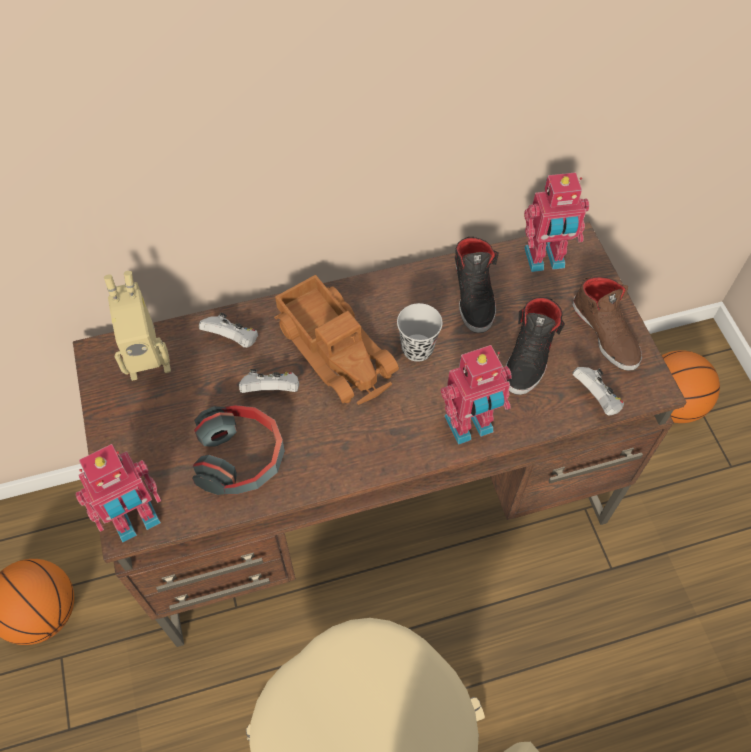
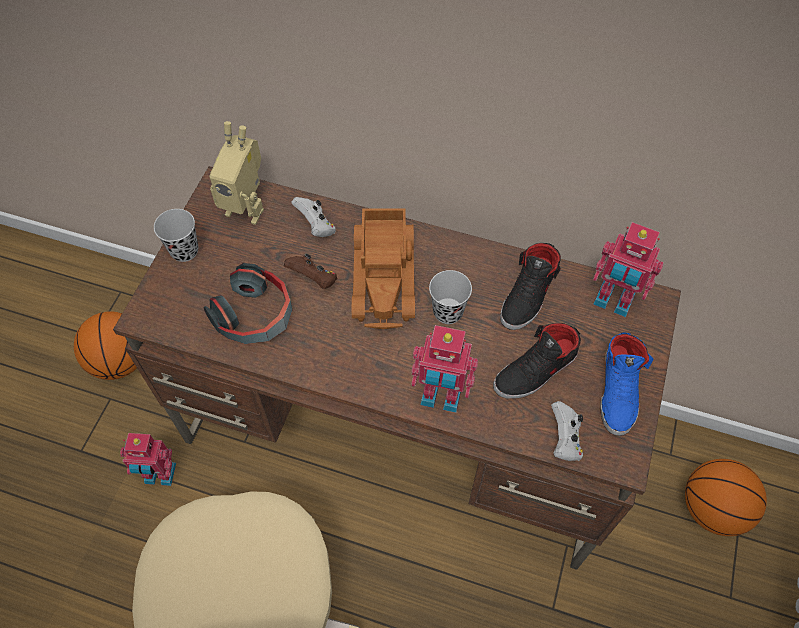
camera: 35 degrees right, 0 degrees up
toy robot [76,444,161,542] -> toy robot moved to [120,433,176,486]
white game controller [239,369,299,393] -> brown game controller [284,254,337,289]
brown shoe [572,276,642,371] -> blue shoe [600,332,654,436]
none -> black cup [154,209,198,262]

